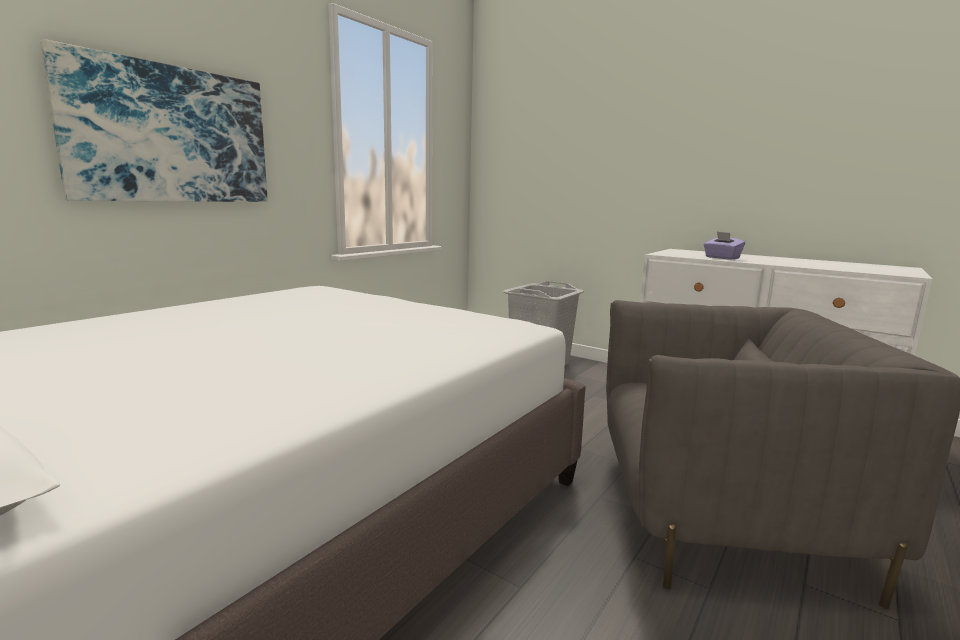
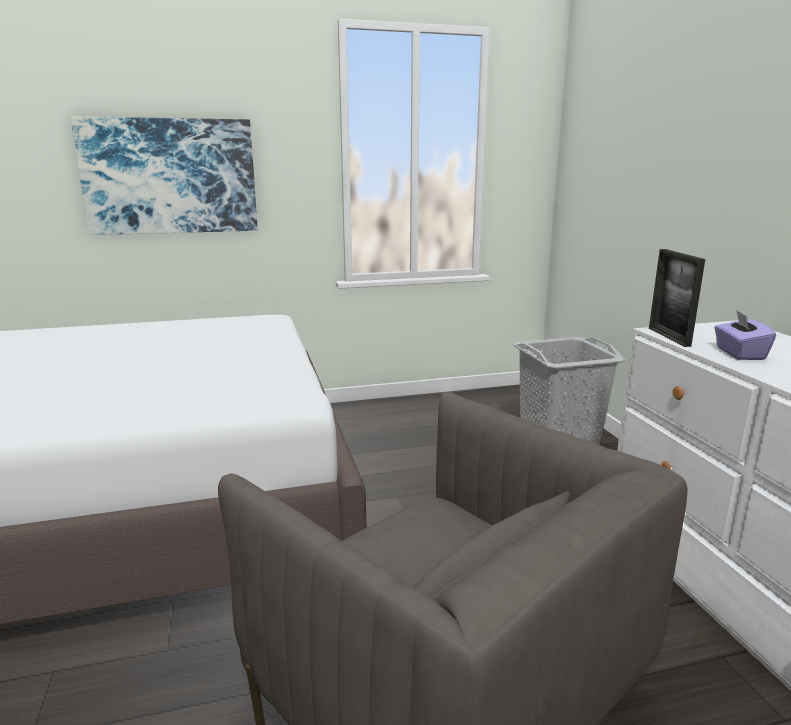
camera: 40 degrees right, 5 degrees up
none -> picture frame [649,249,705,347]

